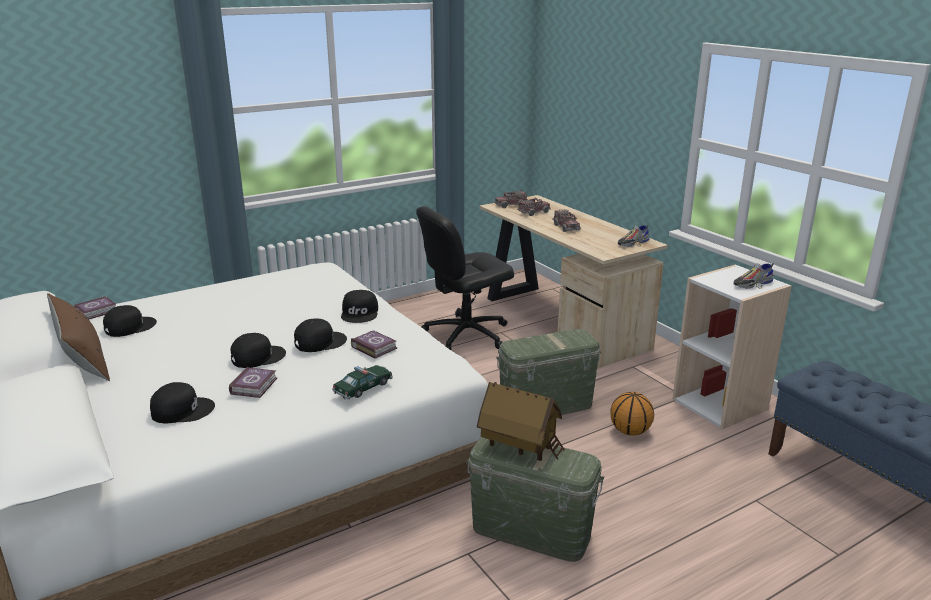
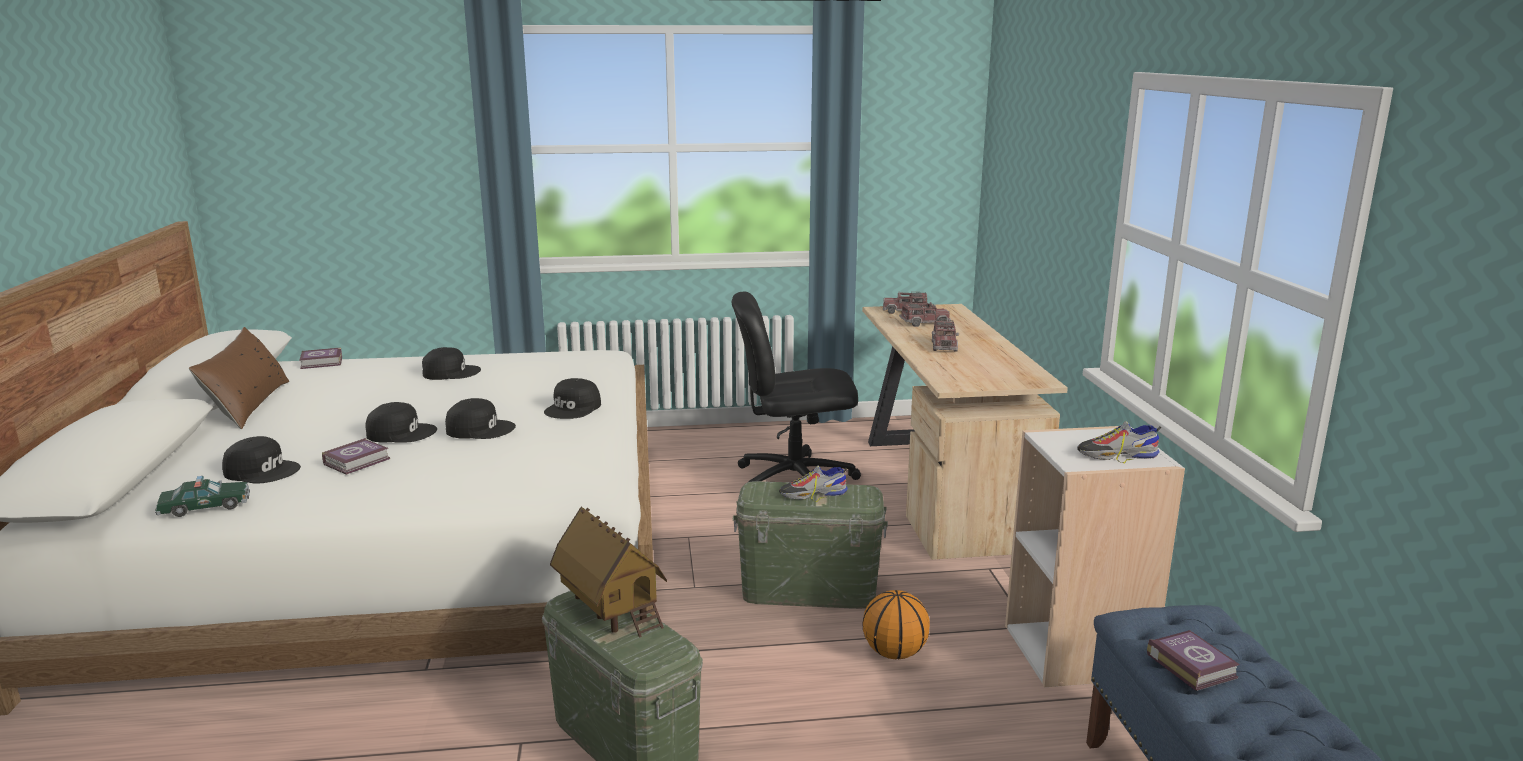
camera: 25 degrees right, 5 degrees down
black cap [103,305,157,337] -> black cap moved to [422,347,481,380]
toy car [332,365,393,400] -> toy car moved to [155,476,250,517]
book [351,330,397,359] -> book moved to [1147,630,1240,691]
shoe [618,225,649,247] -> shoe moved to [779,465,848,502]

